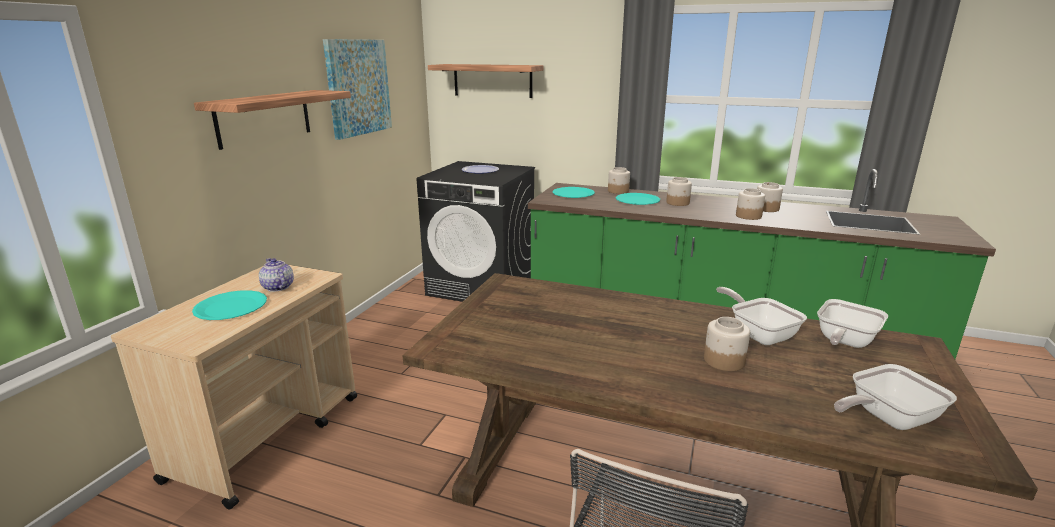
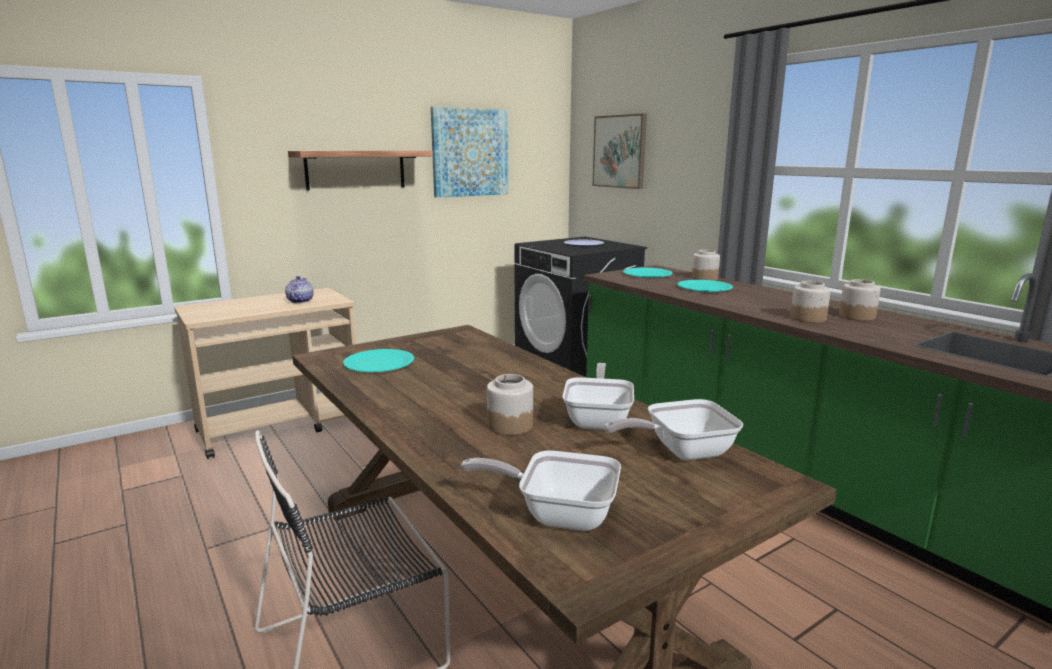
camera: 35 degrees right, 5 degrees down
turquoise plate [192,290,267,320] -> turquoise plate moved to [343,349,414,372]
shelf [428,64,544,98] -> picture [593,113,647,189]
jar [666,177,692,206] -> none

